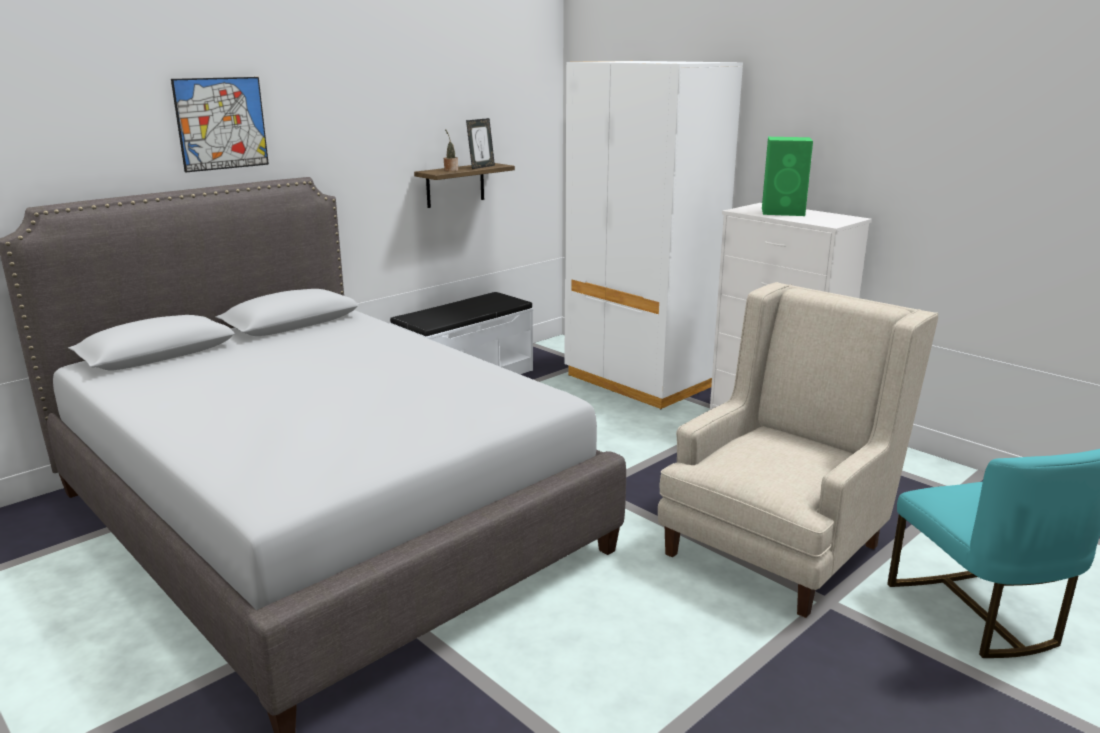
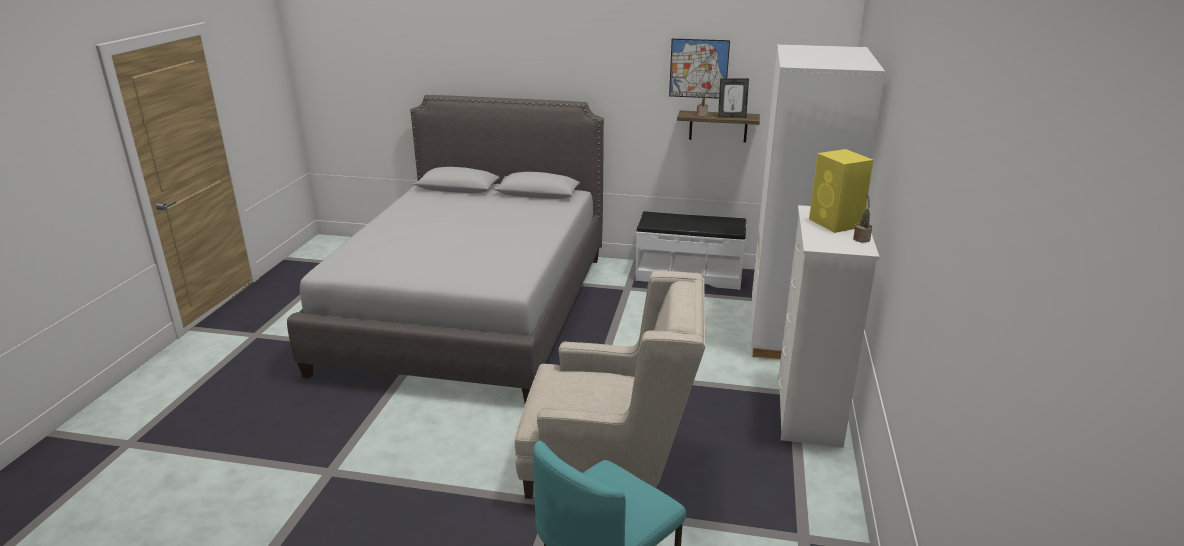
camera: 55 degrees right, 5 degrees up
picture [171,77,269,173] -> picture moved to [669,39,730,99]
green speaker [762,137,813,216] -> yellow speaker [809,149,873,233]
none -> potted plant [853,194,872,243]

